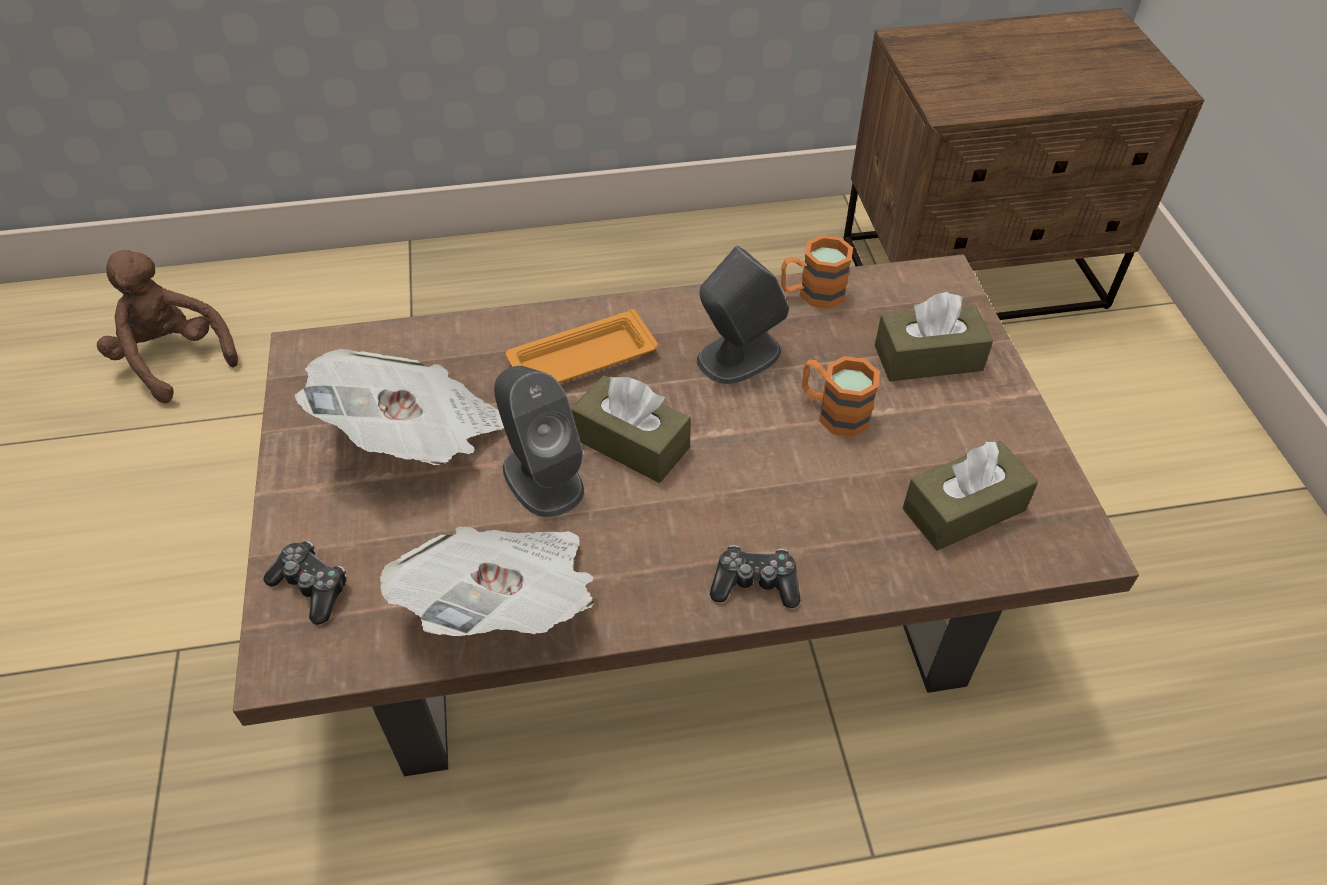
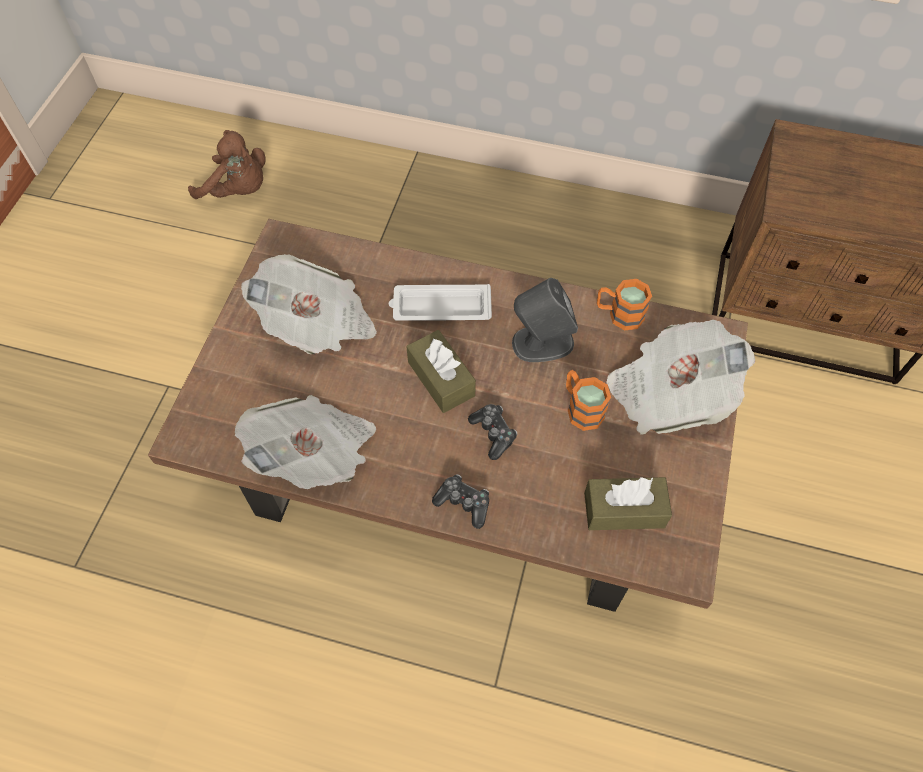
camera: 25 degrees right, 10 degrees up
brown plush toy [97,250,238,403] -> brown plush toy turned 135 degrees clockwise [188,130,266,199]
game controller [263,541,347,625] -> game controller moved to [468,404,517,460]
grey speaker [494,366,584,517] -> none
orange tray [506,309,658,383] -> white tray [389,284,492,321]
brown tissue box [875,292,993,381] -> newspaper [606,320,755,434]

